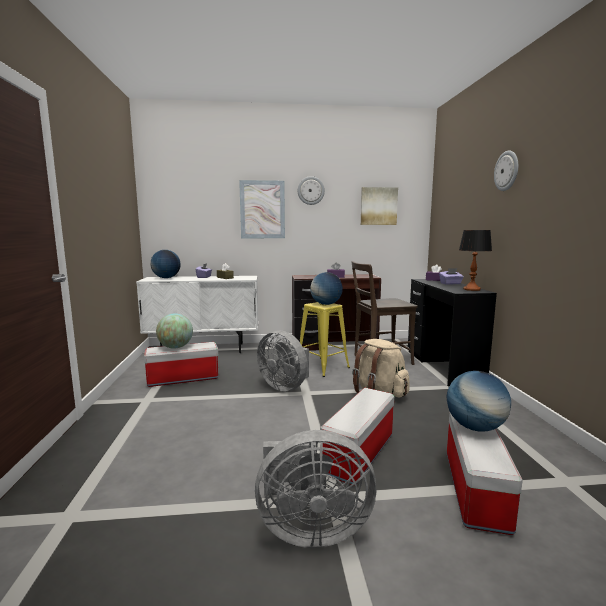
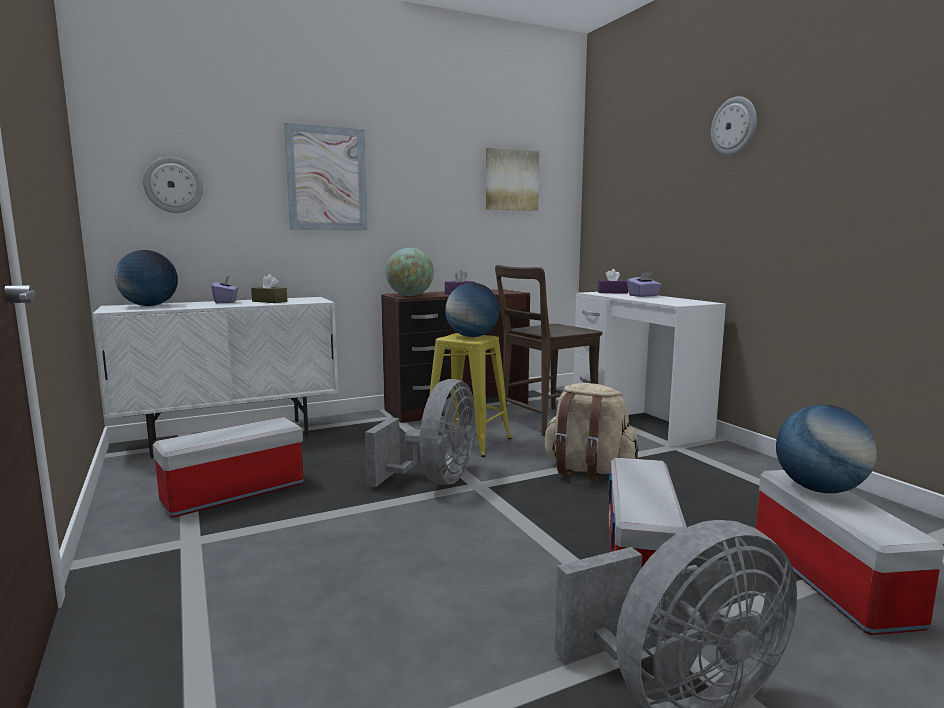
camera: 20 degrees left, 0 degrees up
globe [156,313,193,349] -> globe moved to [386,248,434,296]
grey fan [257,330,309,392] -> grey fan turned 90 degrees counterclockwise [365,379,475,487]
wall clock [298,176,325,205] -> wall clock moved to [143,157,203,213]
black desk [408,279,497,386] -> white desk [573,292,726,447]
table lamp [459,230,492,291] -> none

